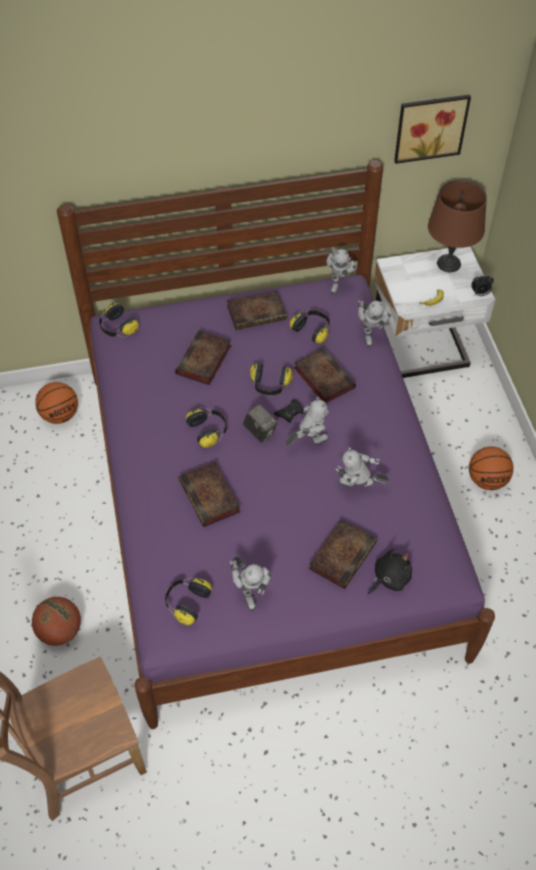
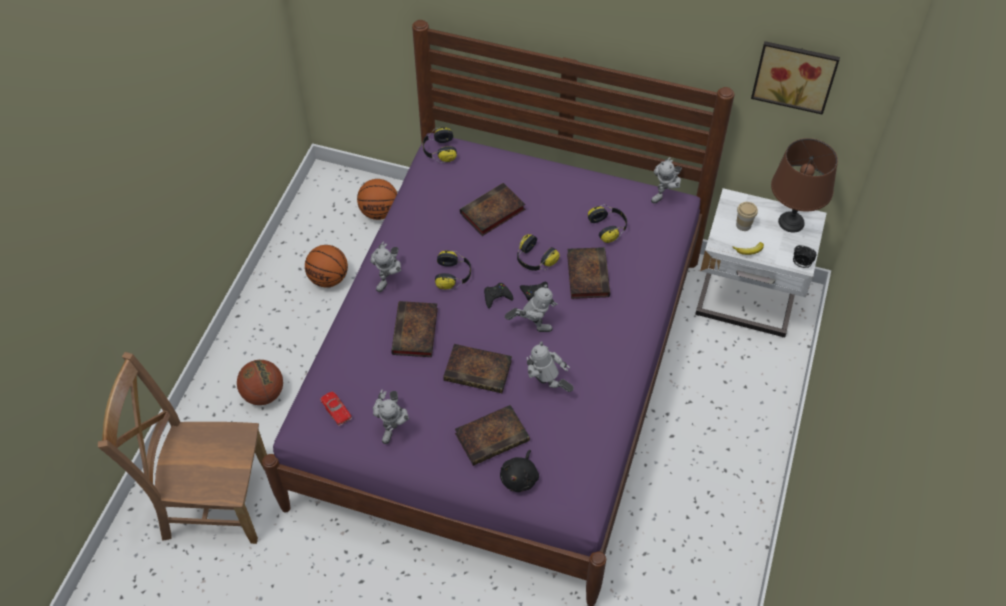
camera: 30 degrees right, 0 degrees up
headphones [165,577,212,625] -> red toy car [320,392,352,426]
book [227,290,287,330] -> book moved to [443,344,512,393]
camera [243,404,278,443] -> black game controller [484,283,513,309]
toy robot [358,300,391,347] -> toy robot moved to [370,241,402,292]
black plush toy [367,548,412,595] -> black plush toy turned 120 degrees clockwise [500,450,539,492]
basketball [469,447,514,490] -> basketball moved to [305,245,348,287]
none -> cup [736,202,758,231]

